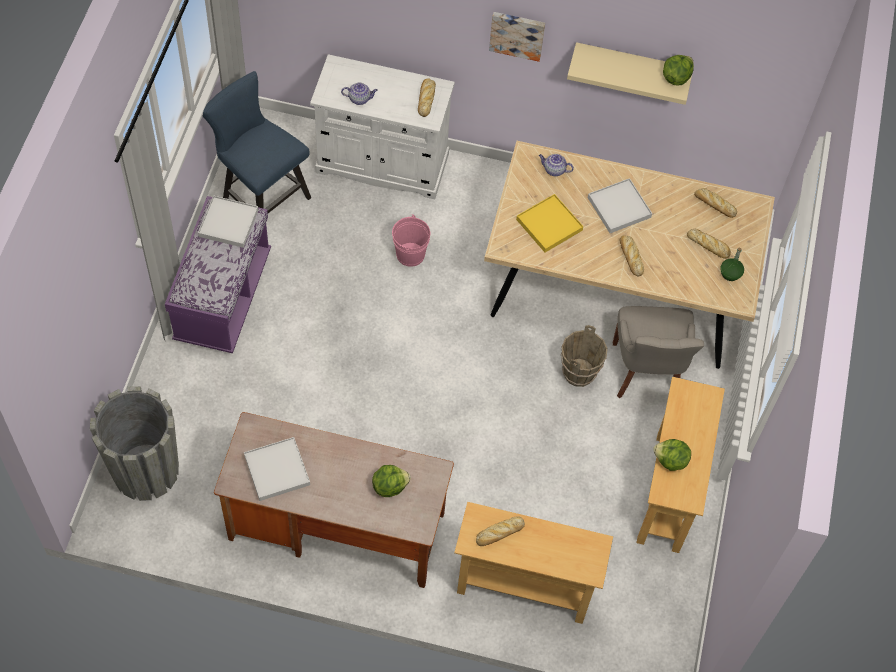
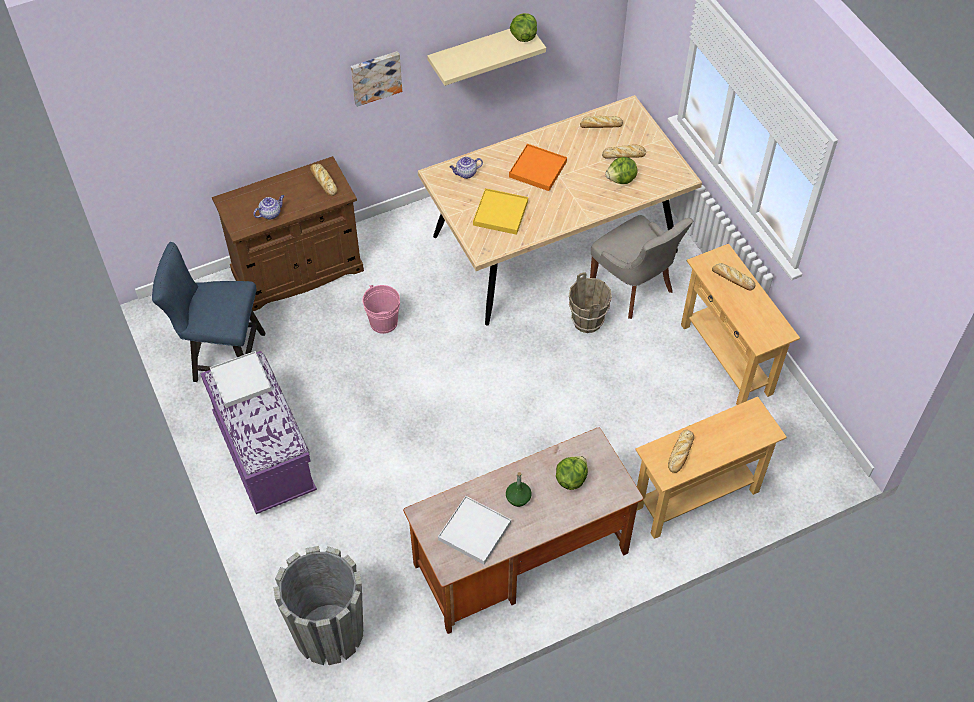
camera: 35 degrees left, 5 degrees down
white cabinet [310,54,455,199] -> brown cabinet [212,156,364,311]
white tray [588,178,652,233] -> orange tray [509,144,567,191]
bread [620,235,644,276] -> bread moved to [712,263,755,290]
lettuce [653,439,691,471] -> lettuce moved to [605,157,637,184]
green bottle [720,248,744,281] -> green bottle moved to [506,472,531,507]

